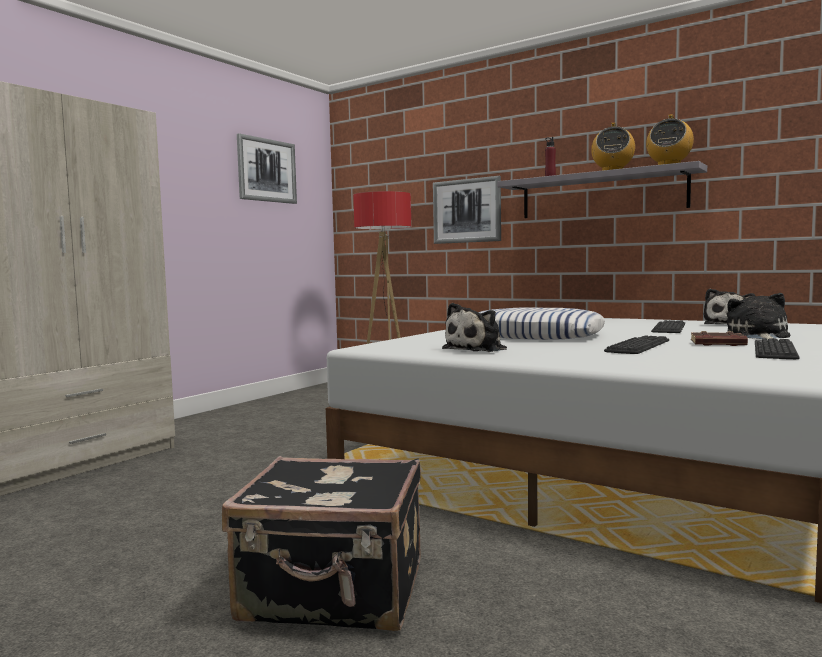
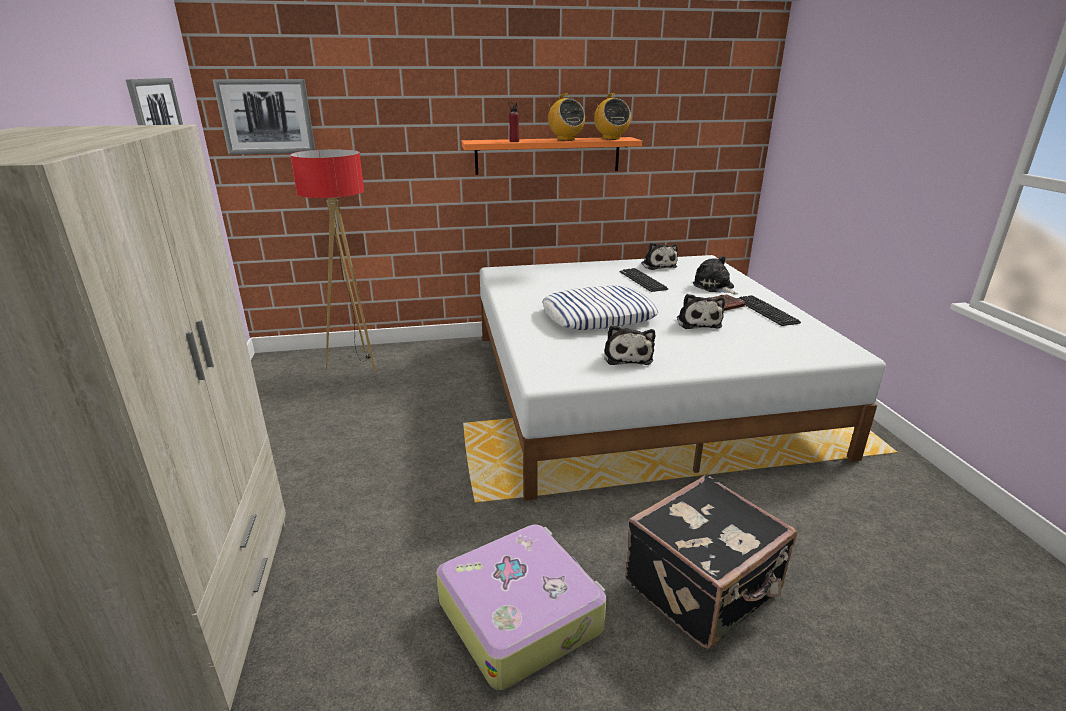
camera: 45 degrees left, 20 degrees up
picture [433,176,501,244] -> picture moved to [213,79,315,155]
grey shelf [497,161,707,218] -> orange shelf [462,137,642,175]
keyboard [604,336,669,354] -> plush toy [677,294,725,329]
none -> suitcase [436,525,606,690]

